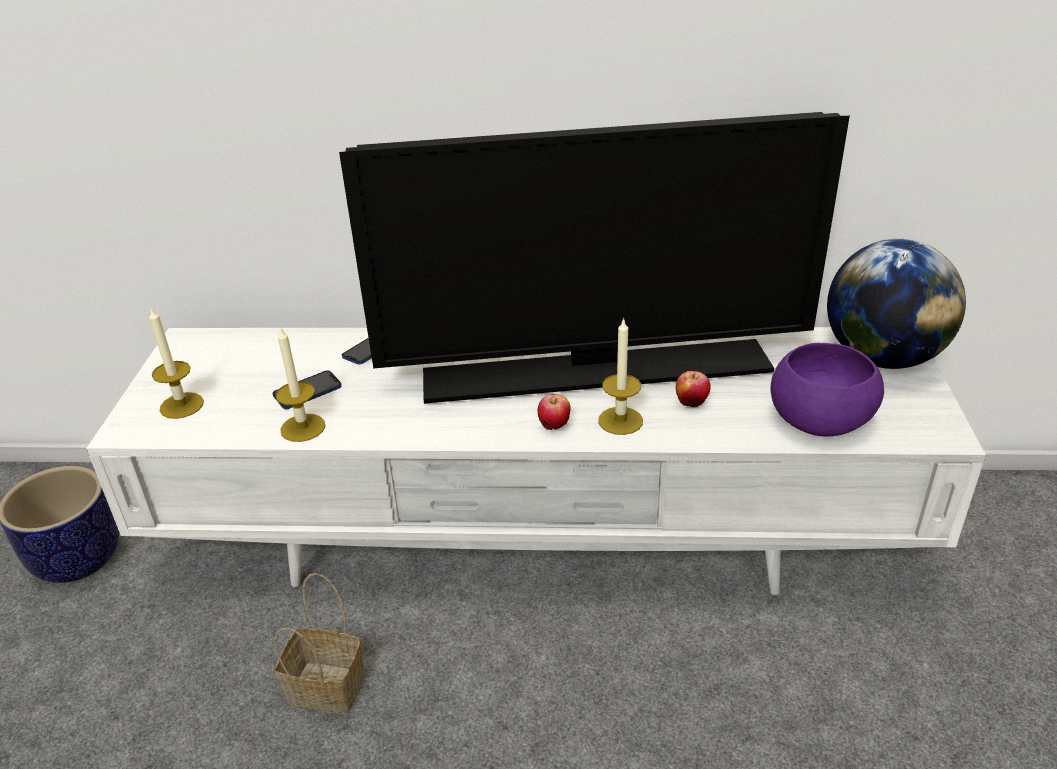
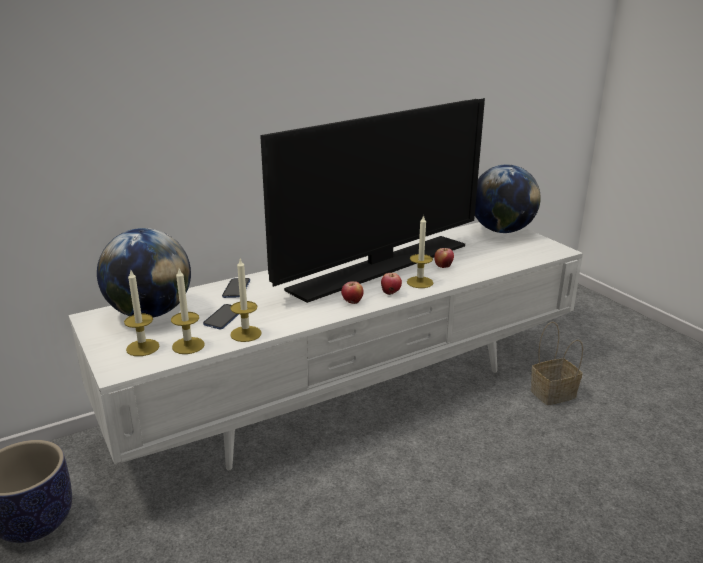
camera: 35 degrees left, 10 degrees down
basket [274,573,365,714] -> basket moved to [530,322,583,405]
purple bowl [771,343,884,437] -> none
none -> globe [97,228,191,318]
none -> candle [171,269,205,354]
none -> apple [341,281,364,304]

